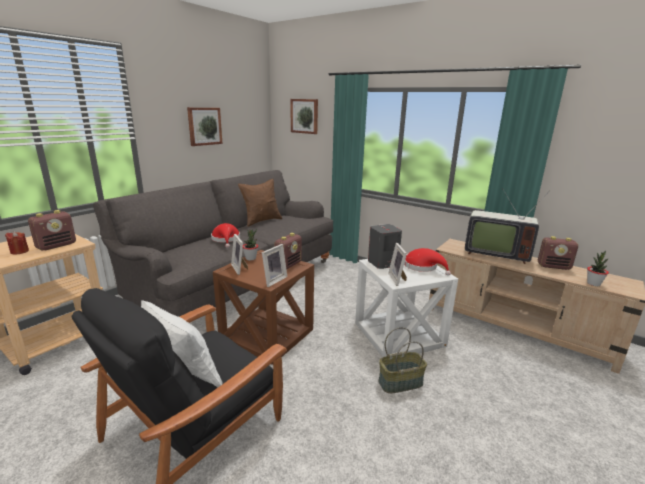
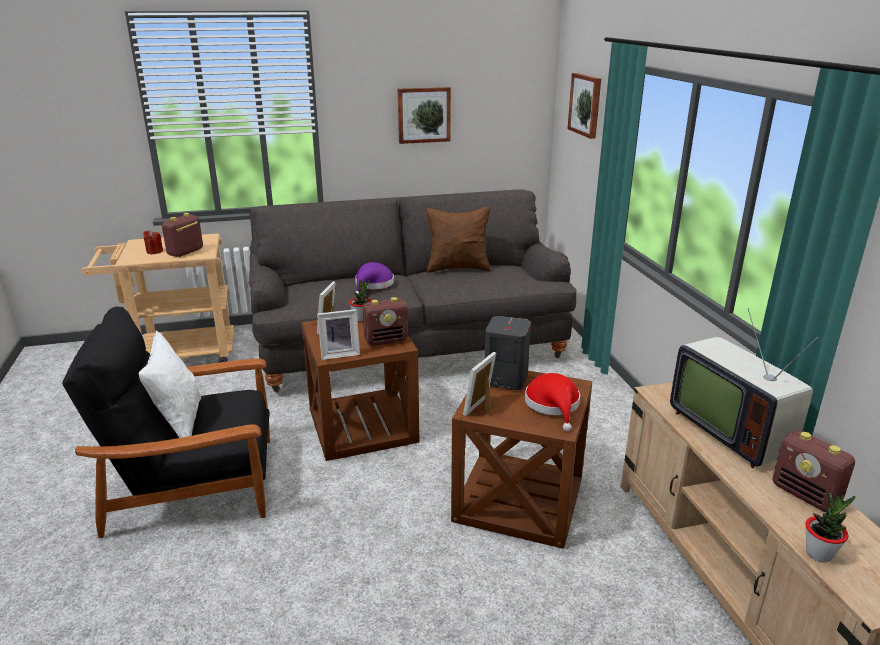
camera: 40 degrees right, 5 degrees up
radio [28,210,76,250] -> radio turned 135 degrees clockwise [162,213,203,257]
red hat [211,223,240,248] -> purple hat [355,262,394,296]
white side table [355,255,458,357] -> brown side table [451,371,592,549]
basket [379,327,427,393] -> none

